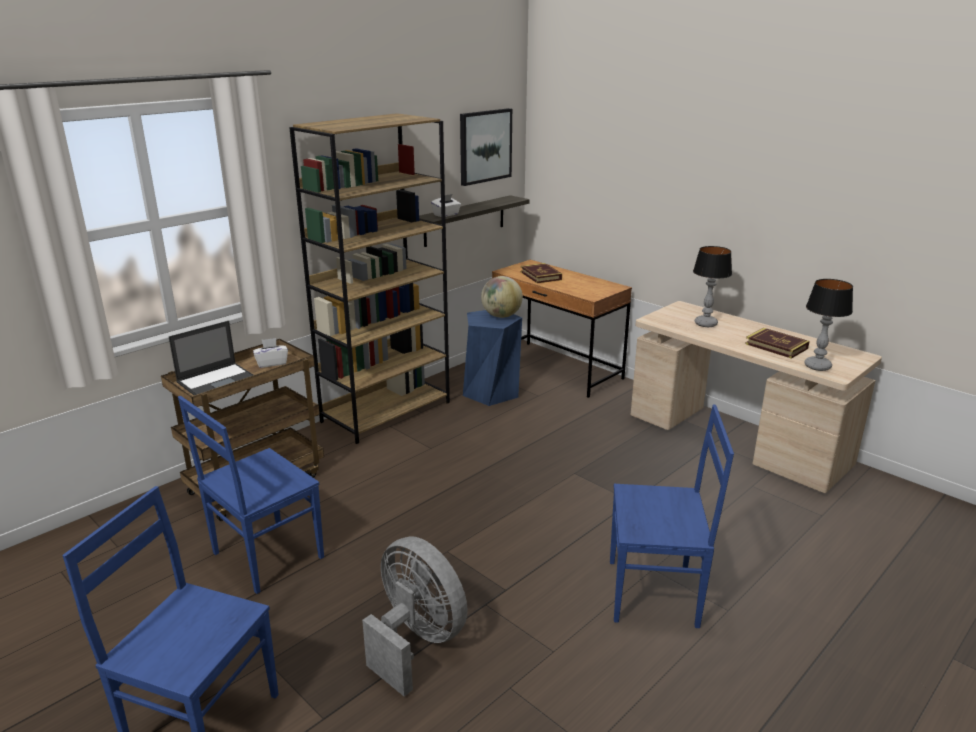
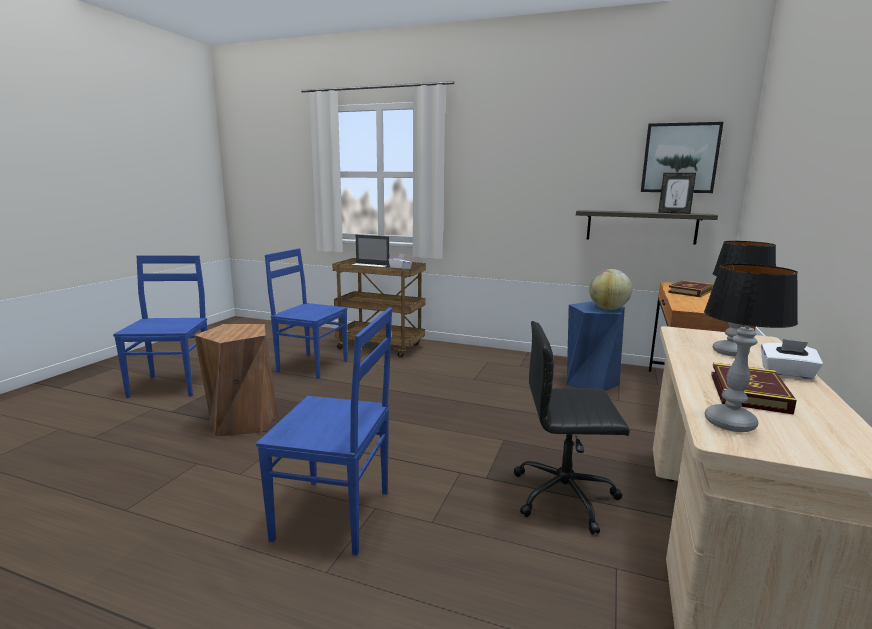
camera: 65 degrees right, 10 degrees down
brown bookcase [289,113,450,444] -> none
grey fan [362,536,468,697] -> brown stool [194,324,278,437]
white tissue box [431,194,461,217] -> white tissue box moved to [761,339,823,380]
blue chair [610,404,734,628] -> blue chair turned 60 degrees counterclockwise [256,307,392,555]
none -> black office chair [514,321,630,535]
none -> picture frame [658,173,696,214]

